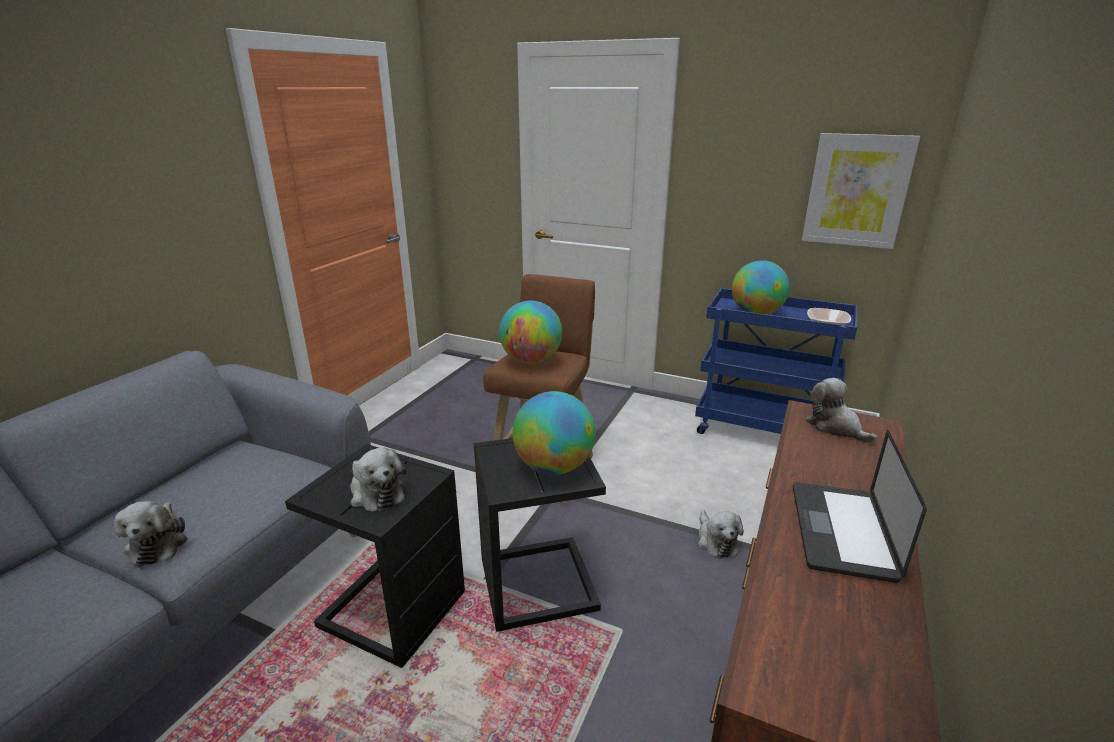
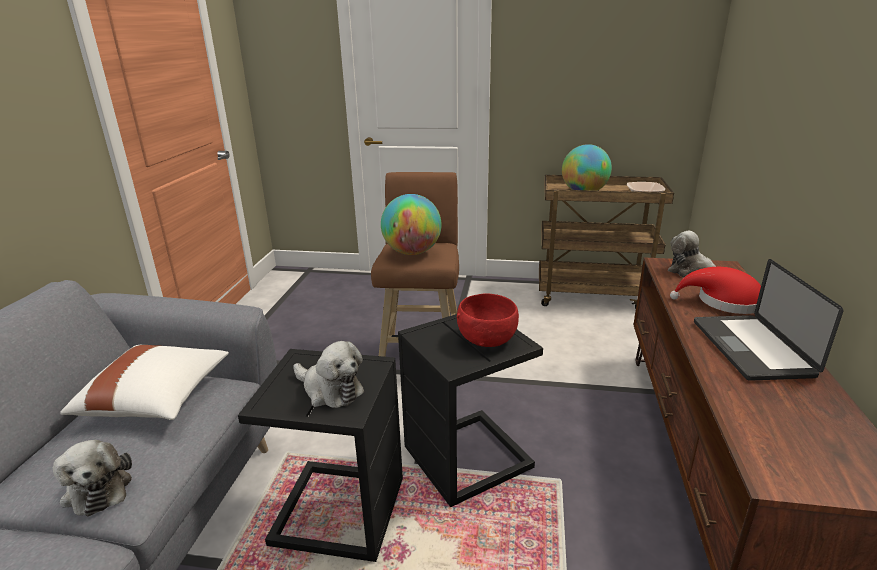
camera: 15 degrees left, 0 degrees up
globe [512,391,595,475] -> red bowl [457,293,519,347]
blue cart [695,288,858,434] -> brown cart [539,175,674,309]
plush toy [698,510,744,558] -> none
picture [802,133,920,249] -> none
none -> white pillow [60,345,229,420]
none -> red hat [670,267,761,314]

